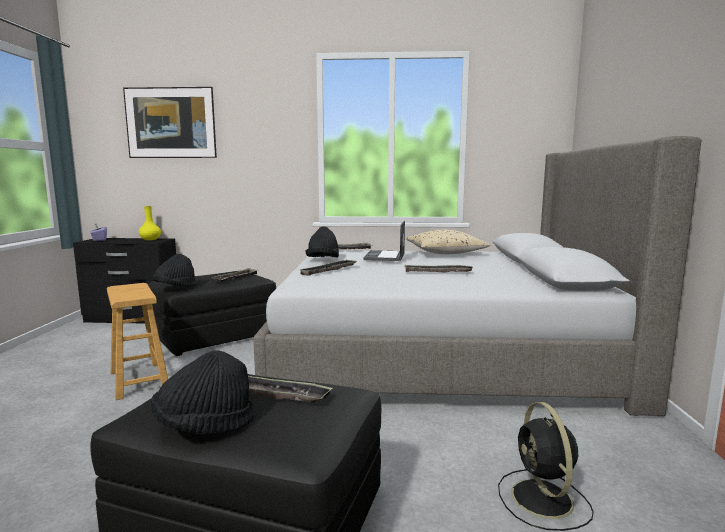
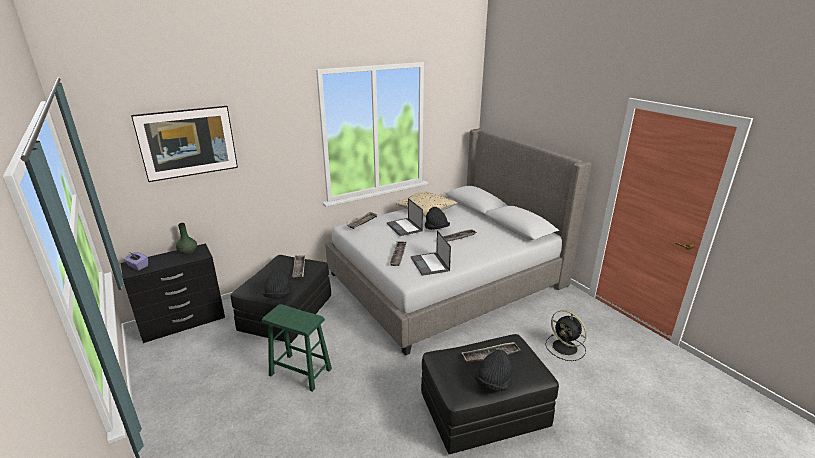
camera: 35 degrees left, 15 degrees up
brown stool [107,283,168,400] -> green stool [262,304,332,392]
yellow vase [139,206,161,240] -> green vase [176,223,197,254]
black hat [305,226,339,258] -> black hat moved to [425,207,450,230]
none -> laptop [411,230,451,276]

